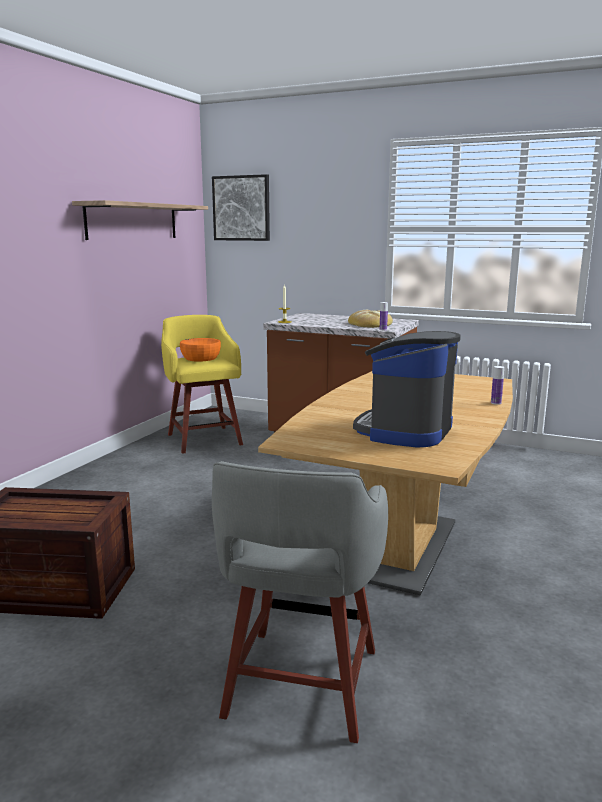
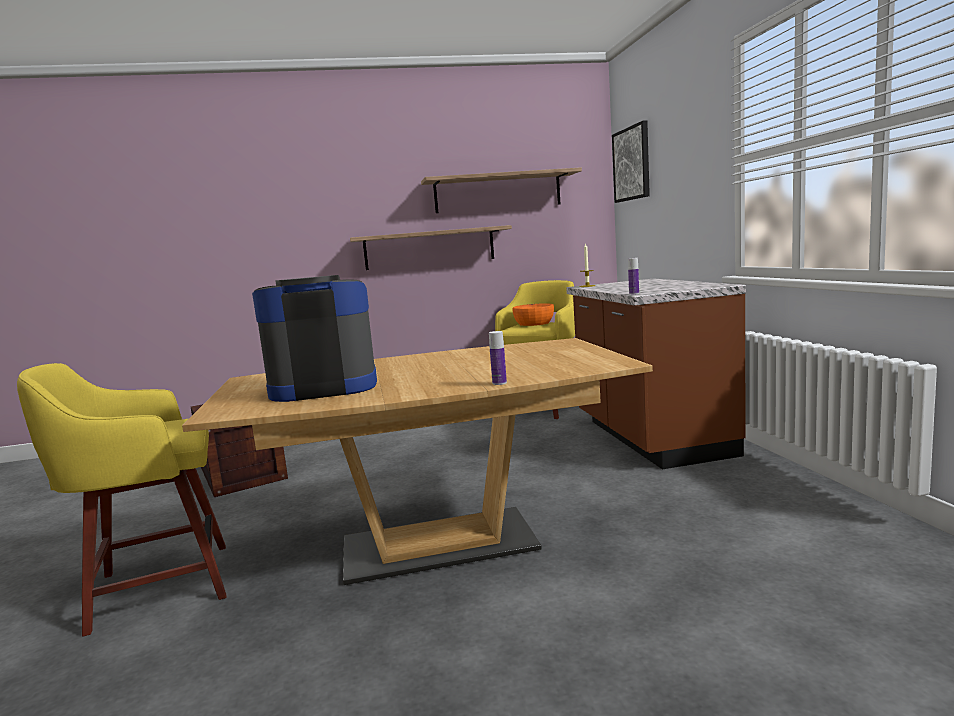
camera: 55 degrees right, 5 degrees down
grey stool [212,461,388,743] -> yellow stool [17,363,226,637]
bread [348,310,393,328] -> none
none -> shelf [350,225,512,270]

